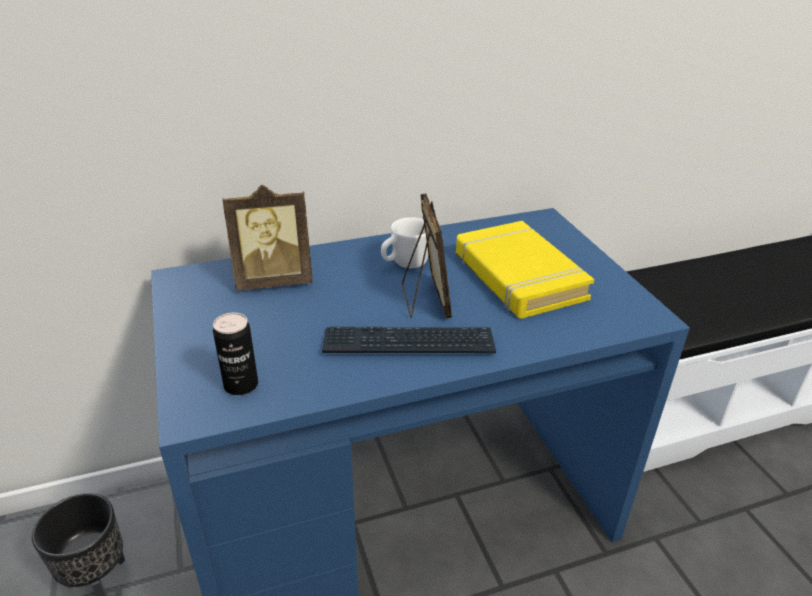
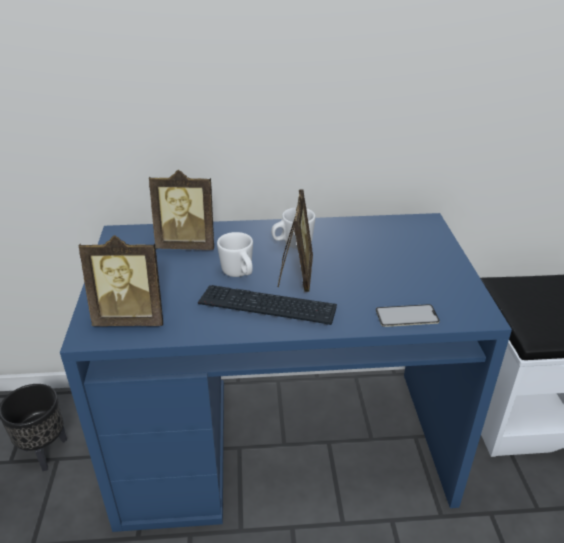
camera: 15 degrees right, 0 degrees up
can [213,313,258,395] -> picture frame [79,235,163,326]
yellow book [456,221,594,319] -> none
none -> white mug [217,232,253,277]
none -> phone [376,304,440,327]

